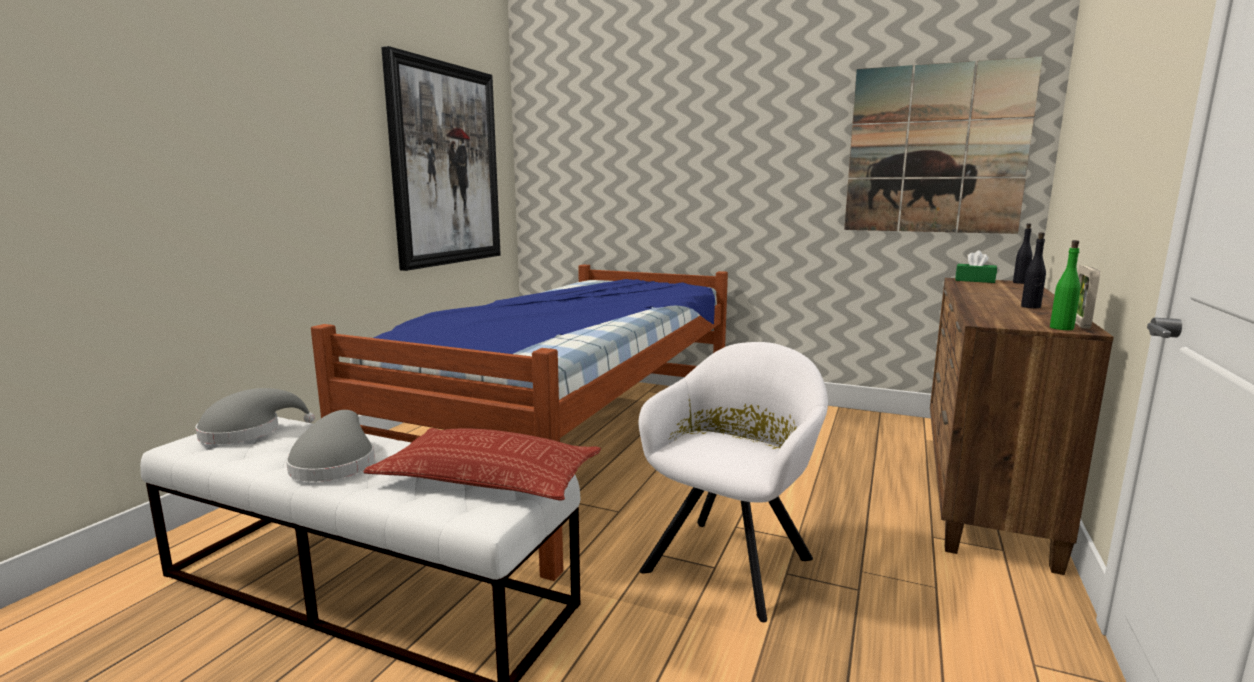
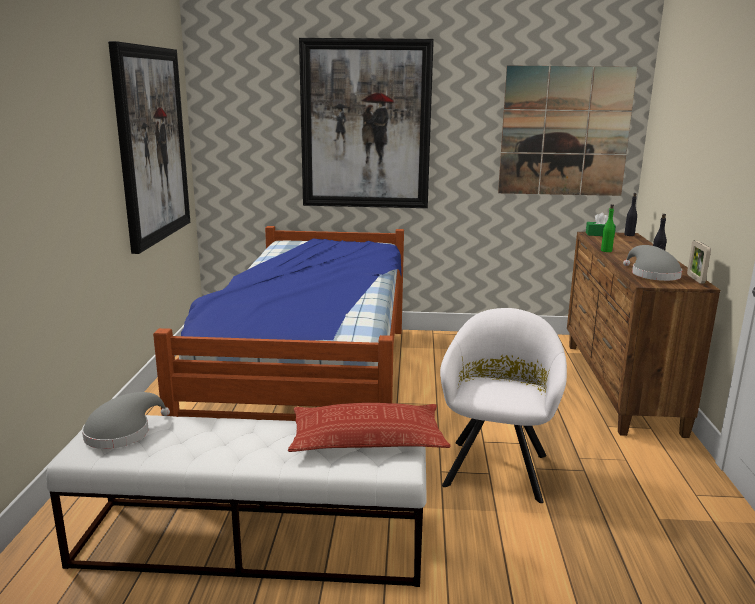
camera: 20 degrees left, 5 degrees up
grey hat [286,410,375,482] -> grey hat moved to [623,245,682,281]
green bottle [1050,240,1081,330] -> green bottle moved to [601,204,615,252]
none -> picture [299,38,434,208]

